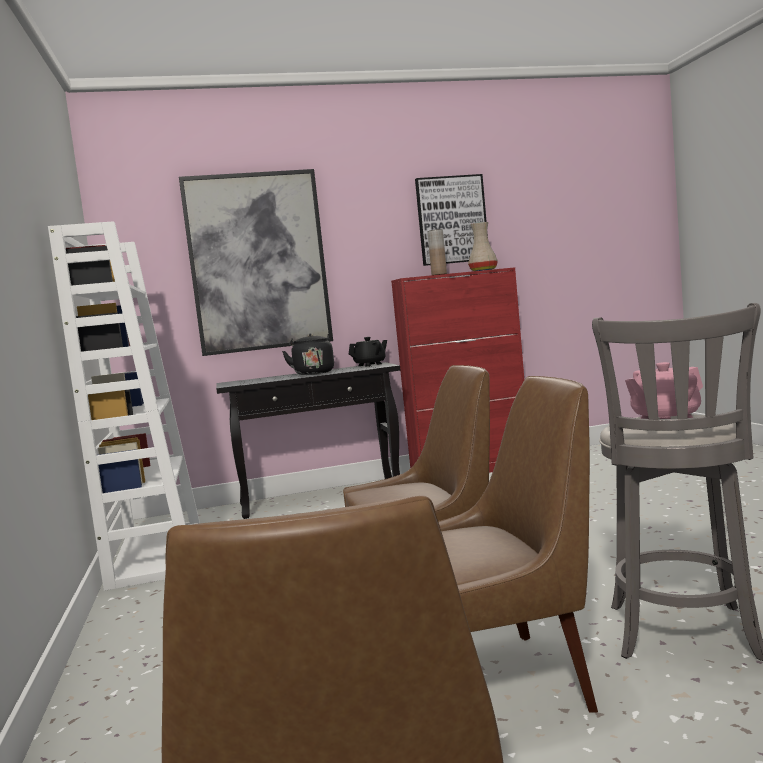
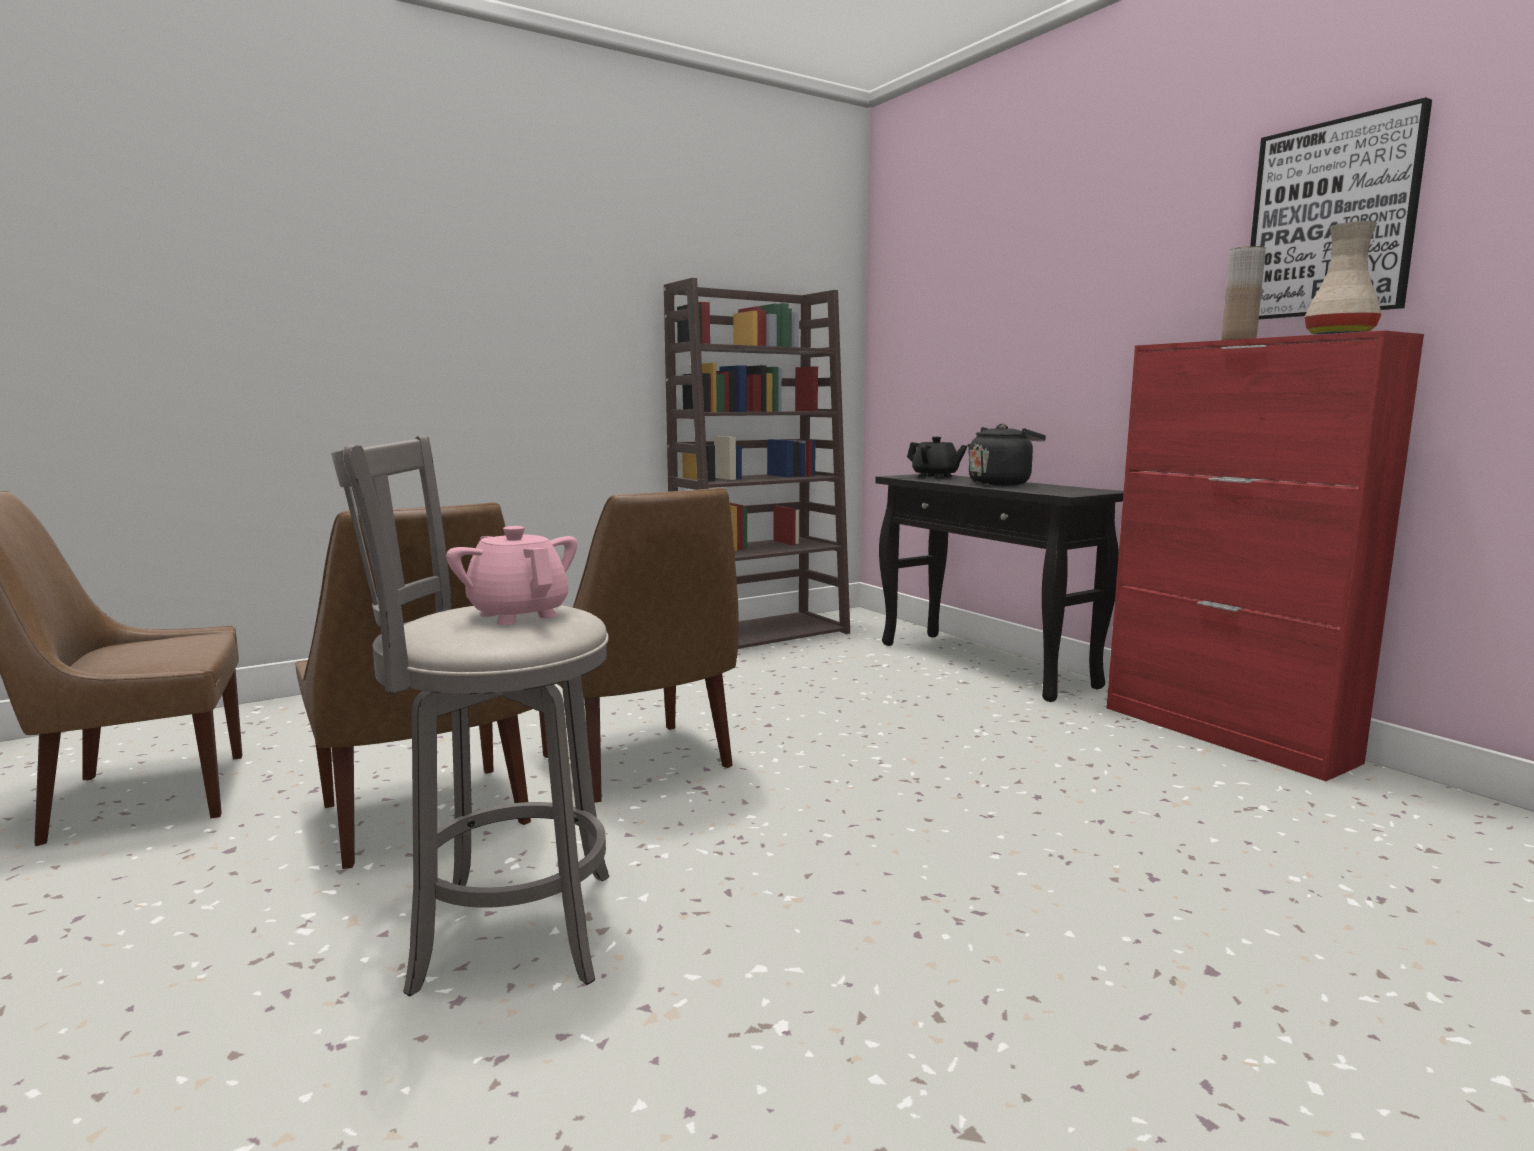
camera: 70 degrees right, 5 degrees up
white bookcase [48,221,200,591] -> brown bookcase [664,278,850,649]
picture [179,169,333,356] -> none
black teapot [349,337,387,367] -> black teapot moved to [907,437,968,479]

